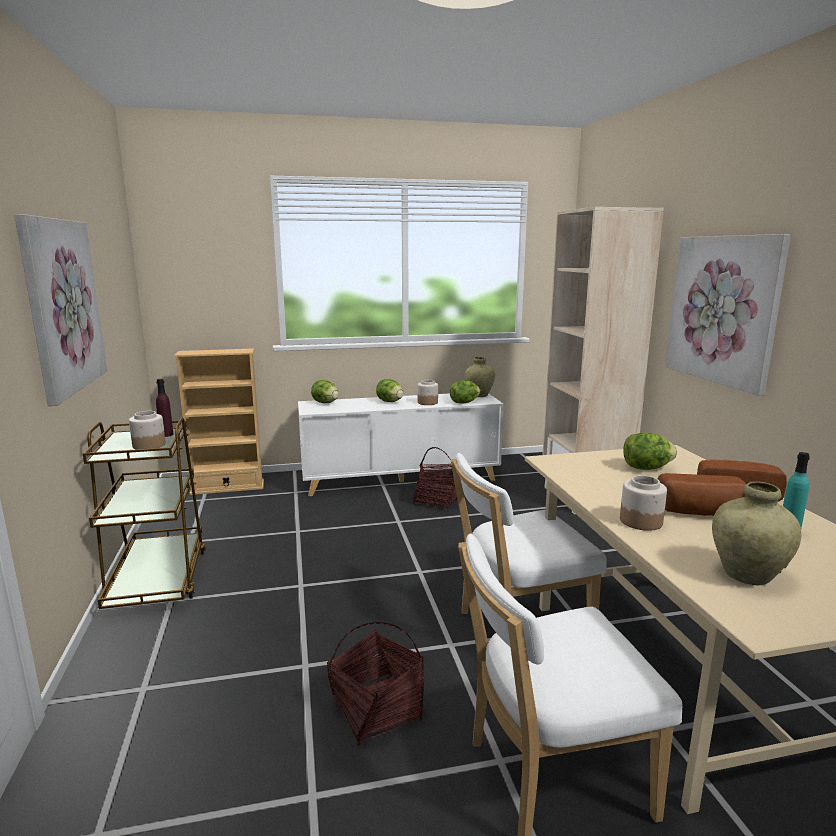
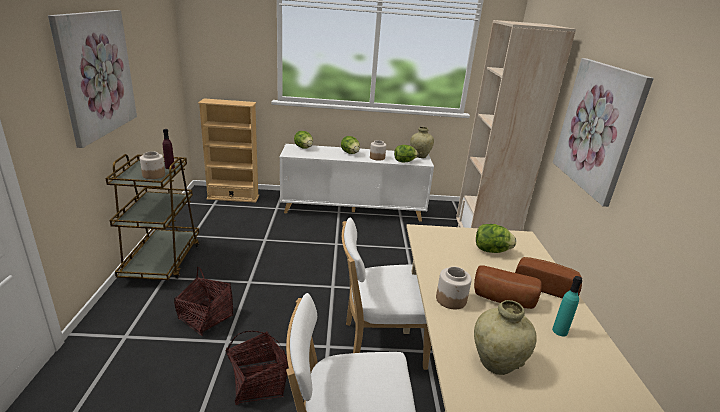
camera: 10 degrees right, 10 degrees up
basket [413,447,457,510] -> basket moved to [174,267,233,336]

